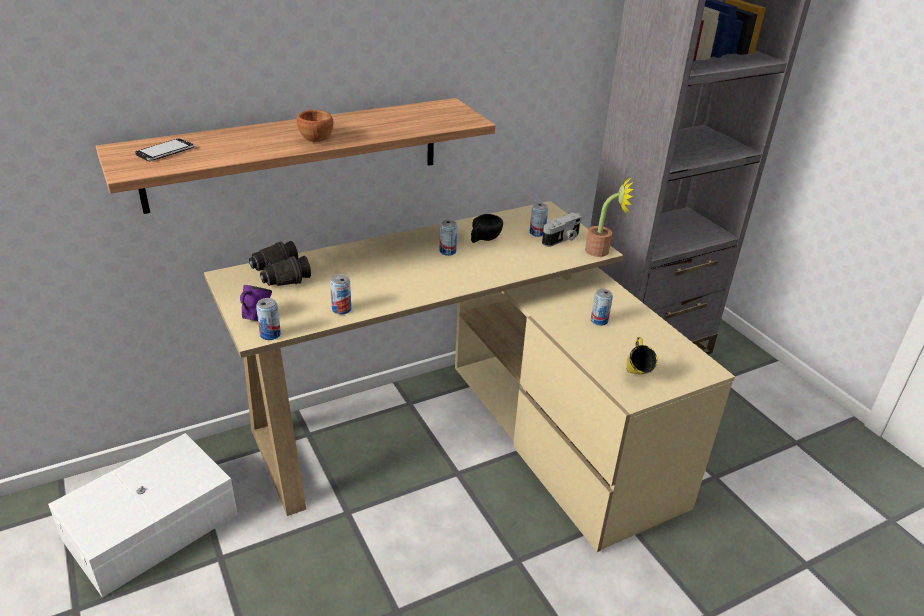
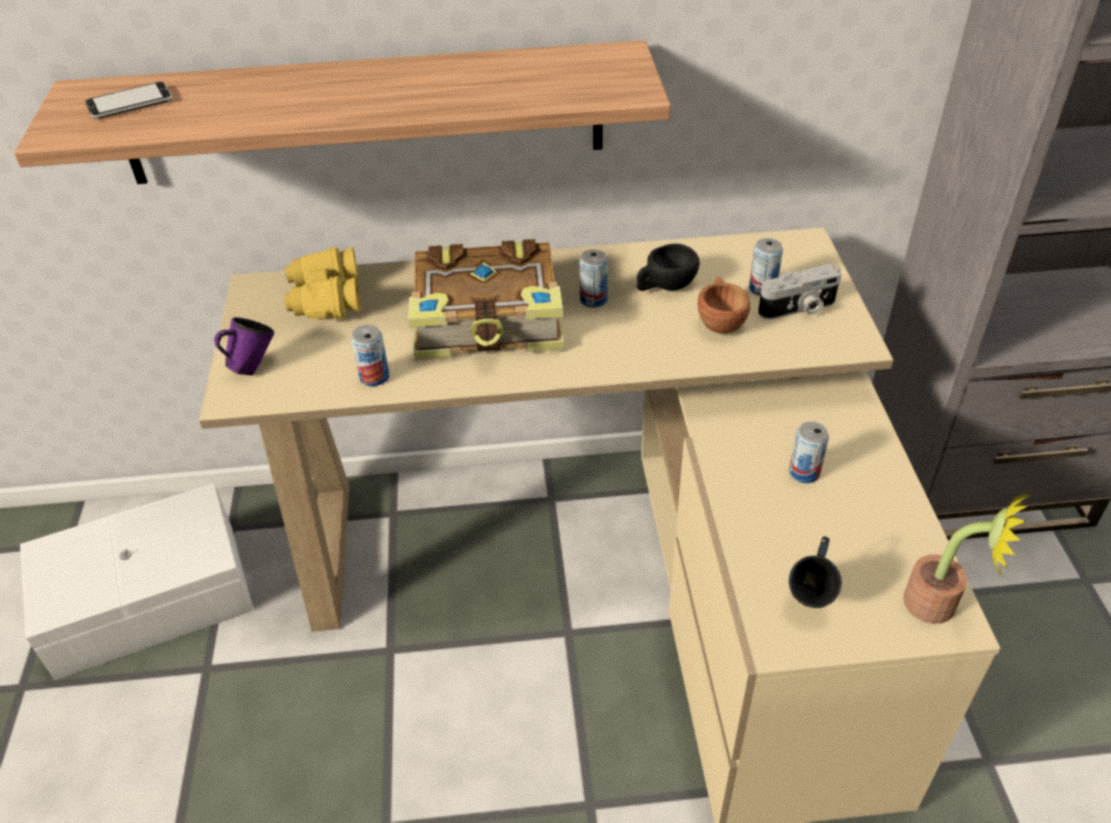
camera: 25 degrees right, 10 degrees up
black binoculars [249,241,311,286] -> yellow binoculars [285,246,361,319]
can [256,298,281,340] -> none
brown cup [296,109,334,142] -> brown cup moved to [697,277,750,334]
potted plant [585,176,634,257] -> potted plant moved to [904,490,1031,624]
yellow mug [627,337,657,374] -> blue mug [789,536,842,608]
none -> book [408,239,564,360]

